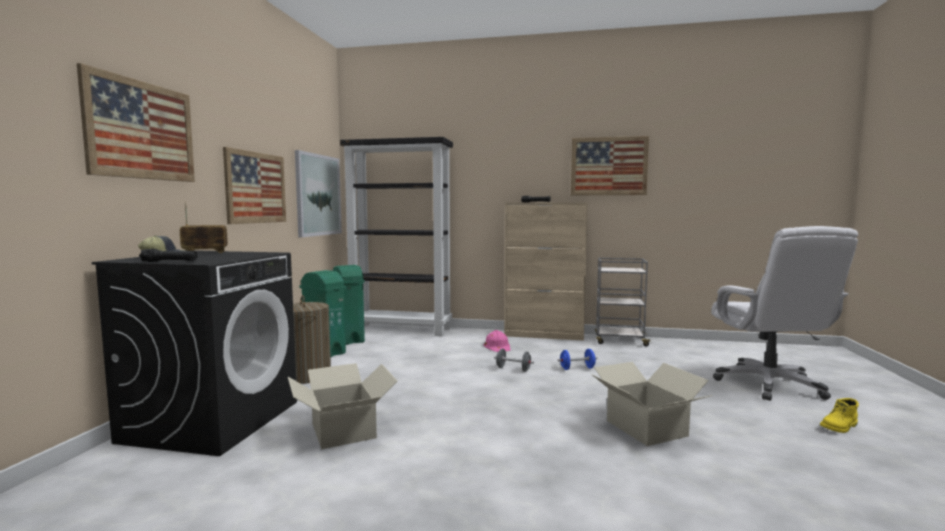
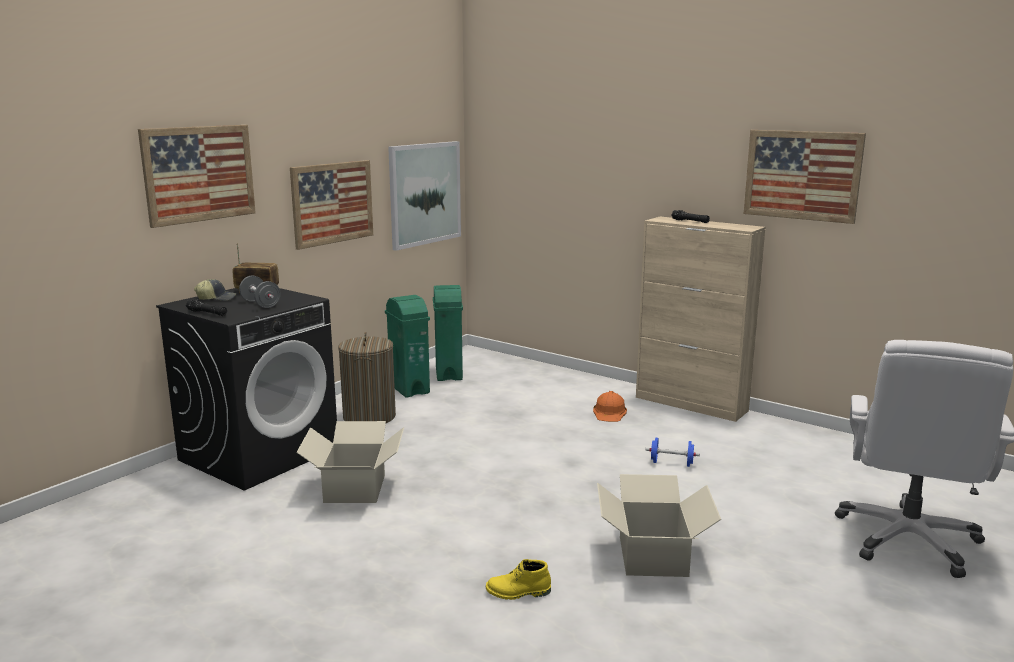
camera: 25 degrees right, 10 degrees up
black bookcase [340,137,453,336] -> none
pink hard hat [483,330,511,352] -> orange hard hat [593,391,627,422]
grey dumbbell [494,349,534,372] -> grey dumbbell moved to [239,276,281,308]
grey cart [595,258,651,347] -> none
yellow boot [820,398,859,433] -> yellow boot moved to [486,559,551,600]

